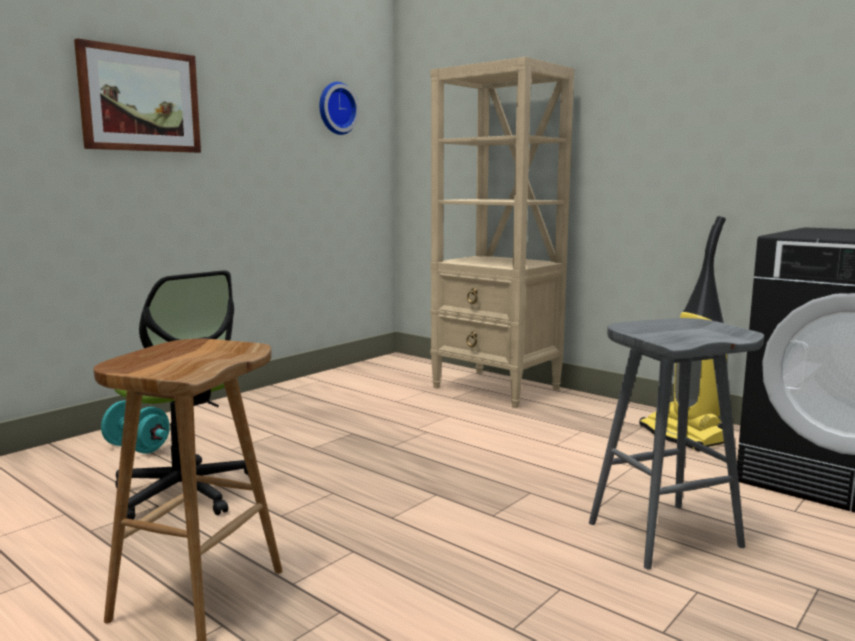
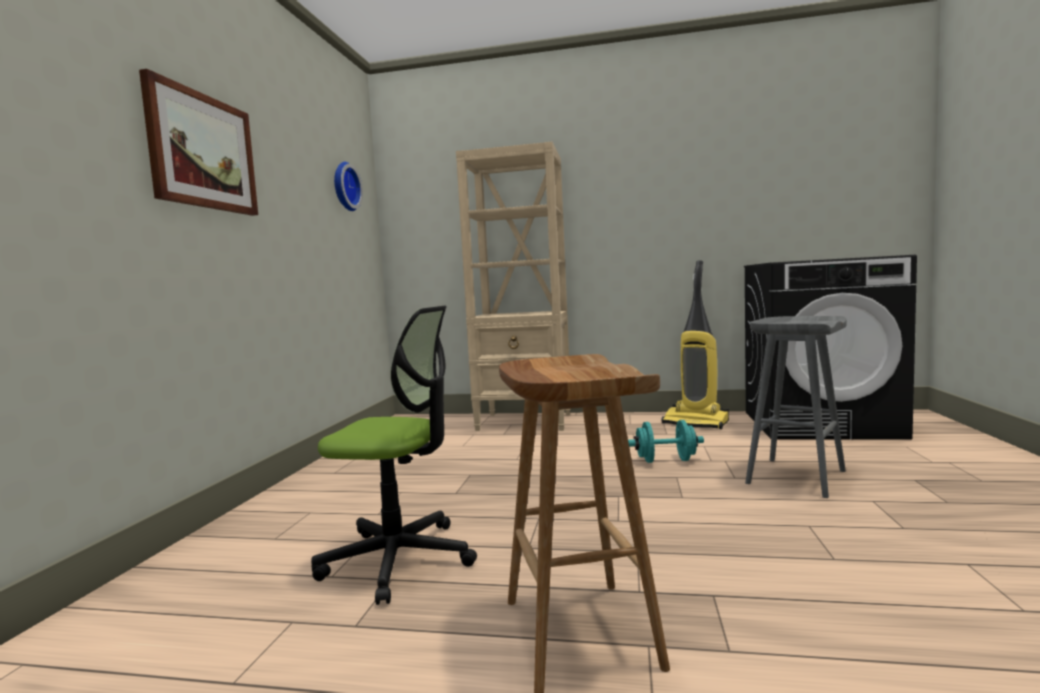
camera: 30 degrees left, 5 degrees down
turquoise dumbbell [101,400,169,454] -> turquoise dumbbell moved to [628,420,704,463]

